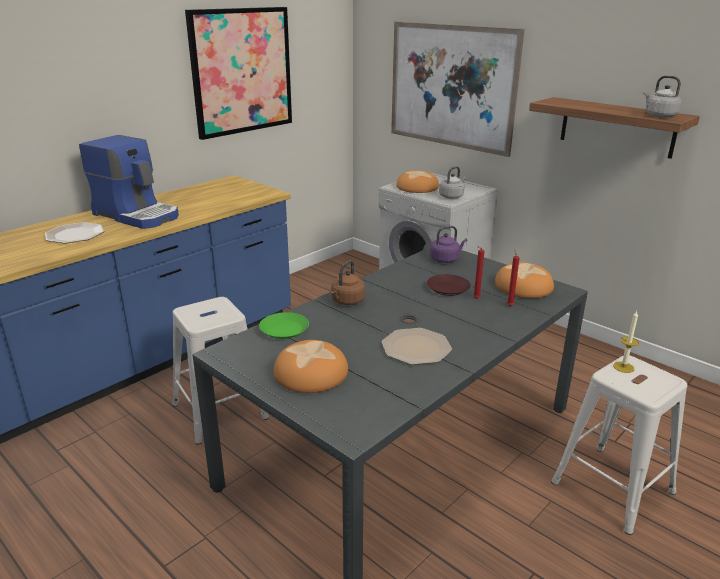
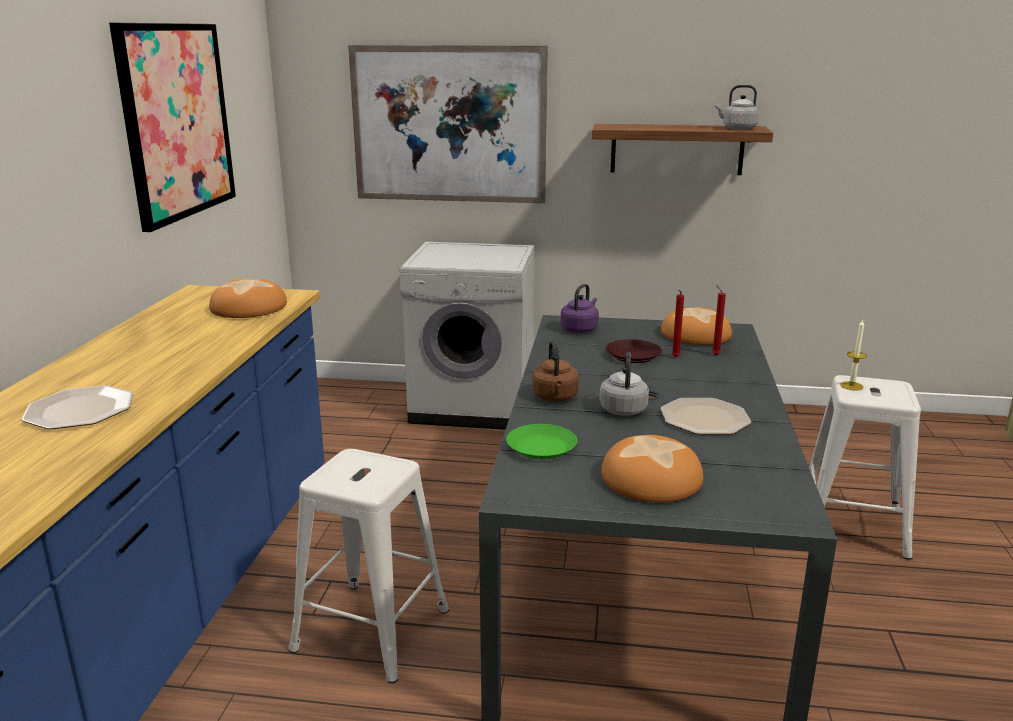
camera: 35 degrees left, 5 degrees down
coffee machine [79,135,179,229] -> none
bread [396,170,439,193] -> bread moved to [209,279,287,318]
grey kettle [439,166,466,199] -> grey kettle moved to [600,352,649,416]

